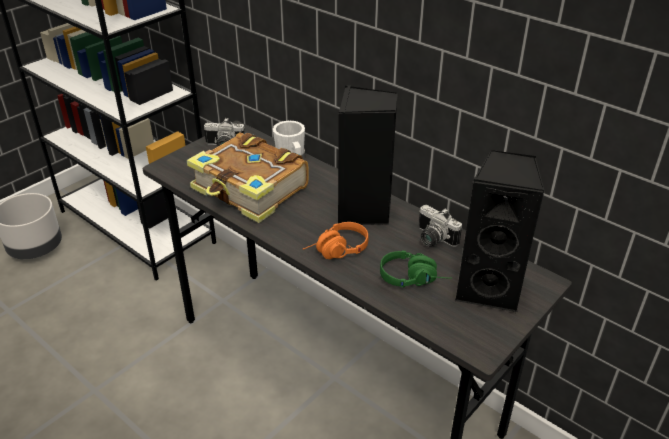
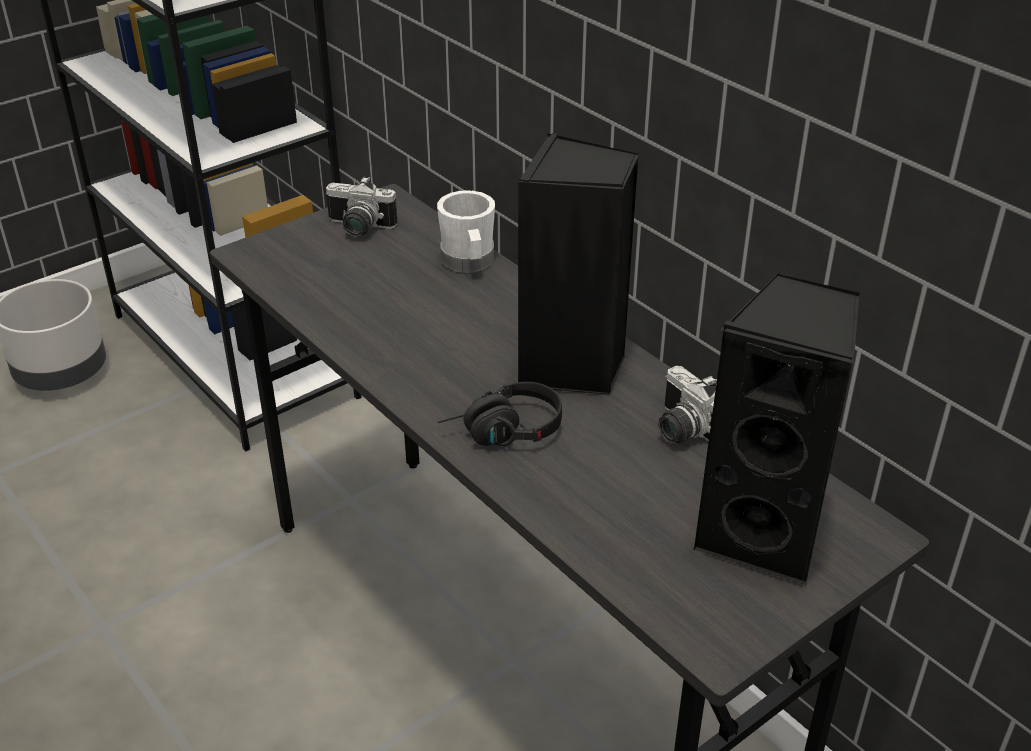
camera: 10 degrees right, 0 degrees up
book [187,132,309,223] -> none
orange headphones [303,222,369,259] -> black headphones [438,382,562,446]
green headphones [380,251,452,287] -> none

